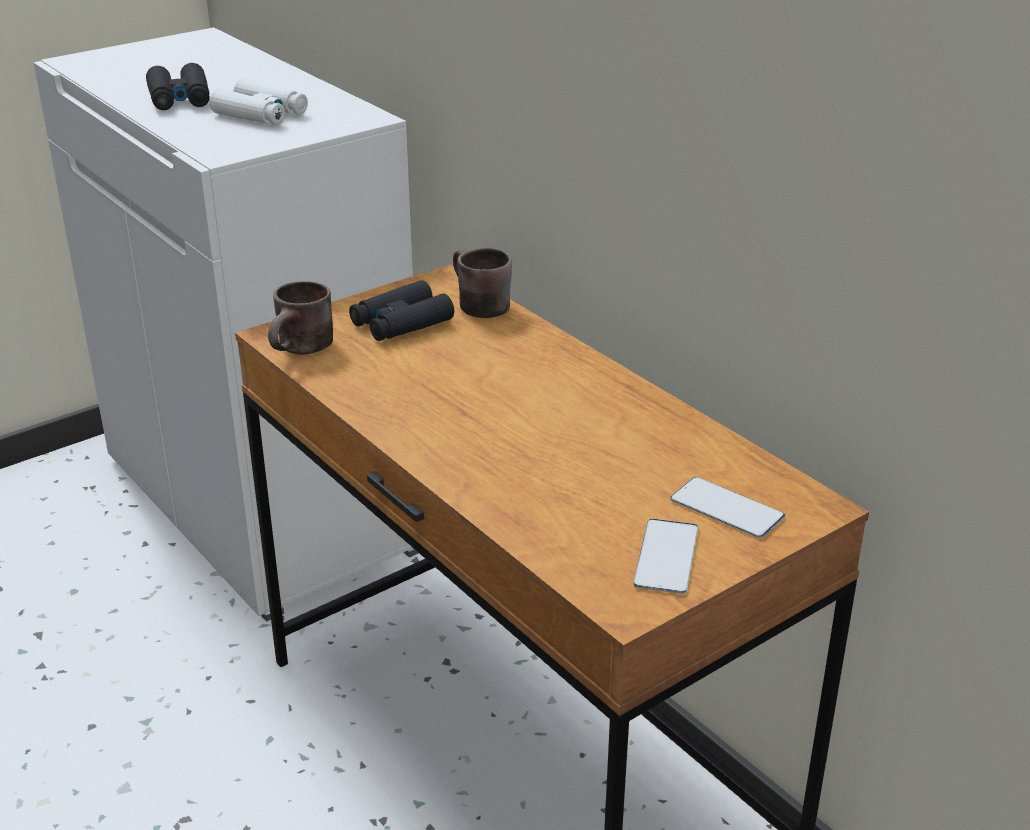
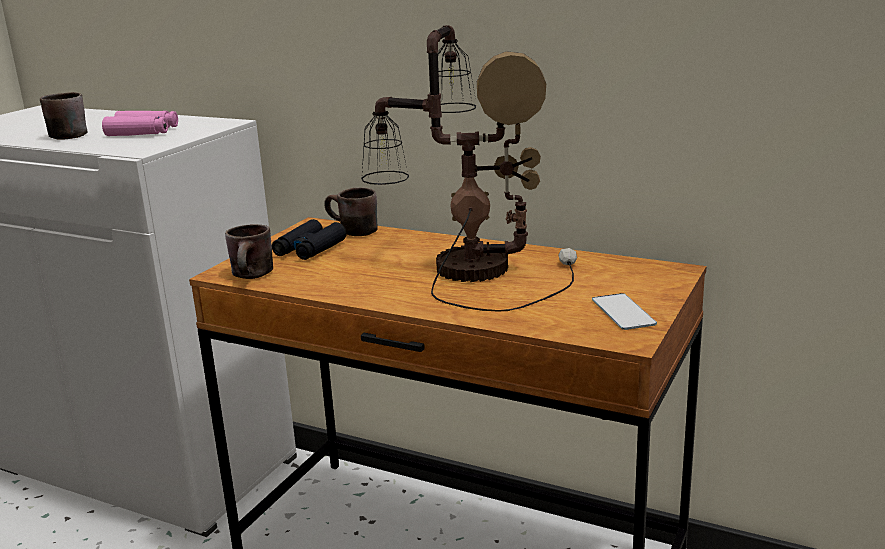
camera: 25 degrees left, 10 degrees down
black binoculars [146,63,210,110] -> brown mug [40,92,88,140]
white binoculars [210,79,308,125] -> pink binoculars [102,111,178,136]
phone [670,477,785,538] -> none
none -> table lamp [361,25,577,312]

